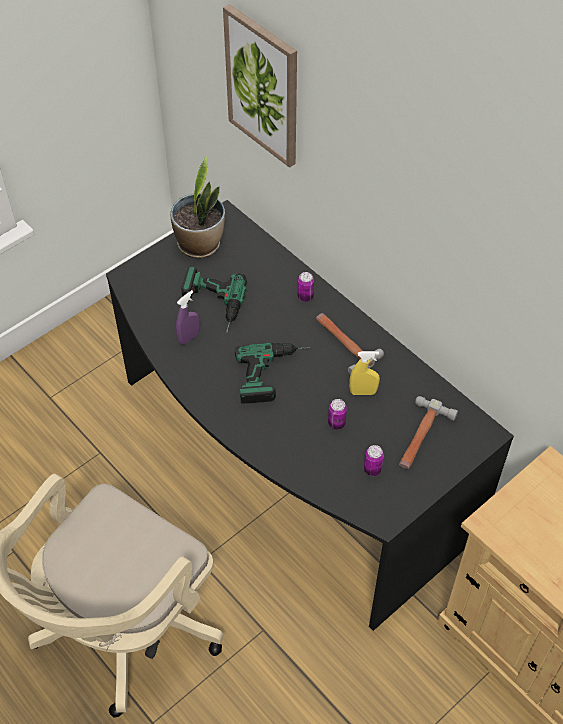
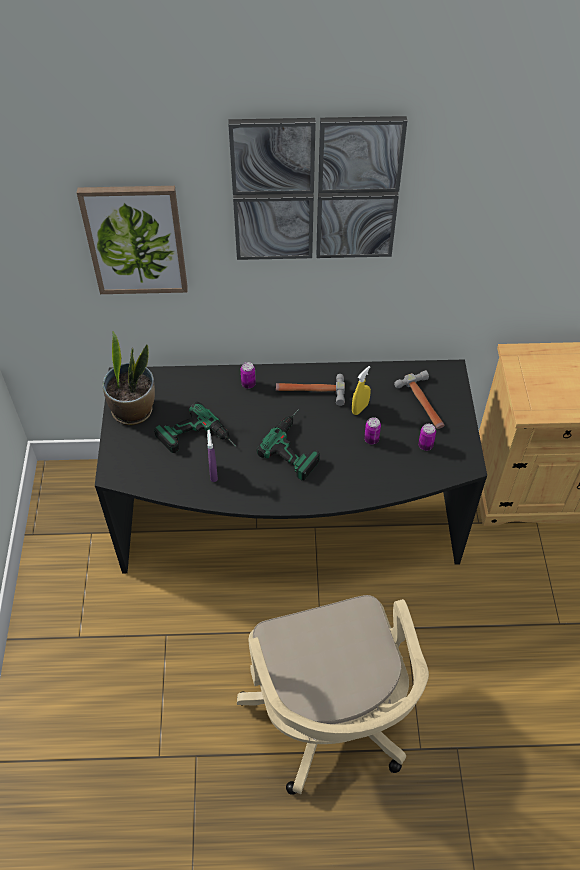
camera: 50 degrees left, 0 degrees up
none -> picture [228,116,407,260]

